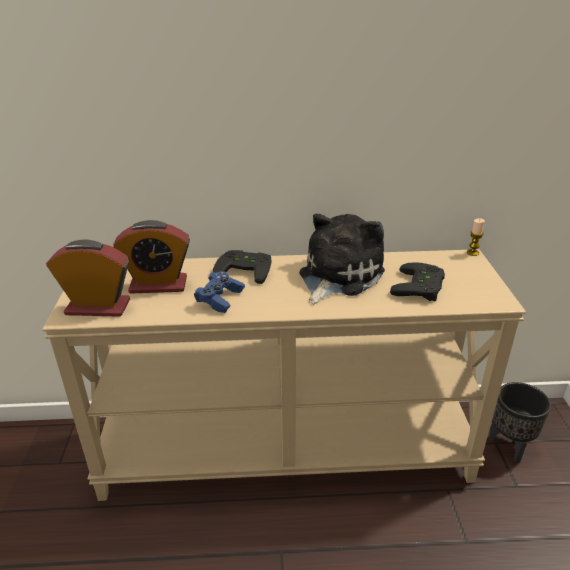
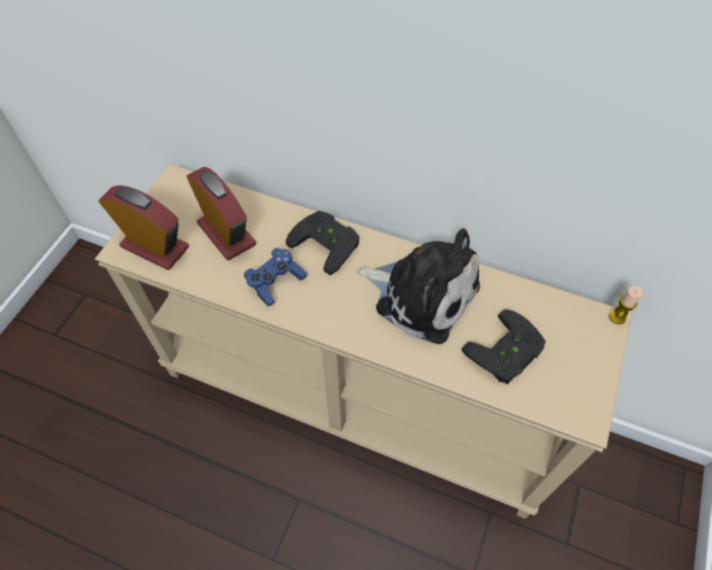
camera: 25 degrees right, 25 degrees up
alarm clock [113,220,190,294] -> alarm clock turned 150 degrees counterclockwise [186,167,256,260]
plush toy [299,214,385,304] -> plush toy turned 60 degrees clockwise [357,228,480,344]
black planter [488,382,551,463] -> none

